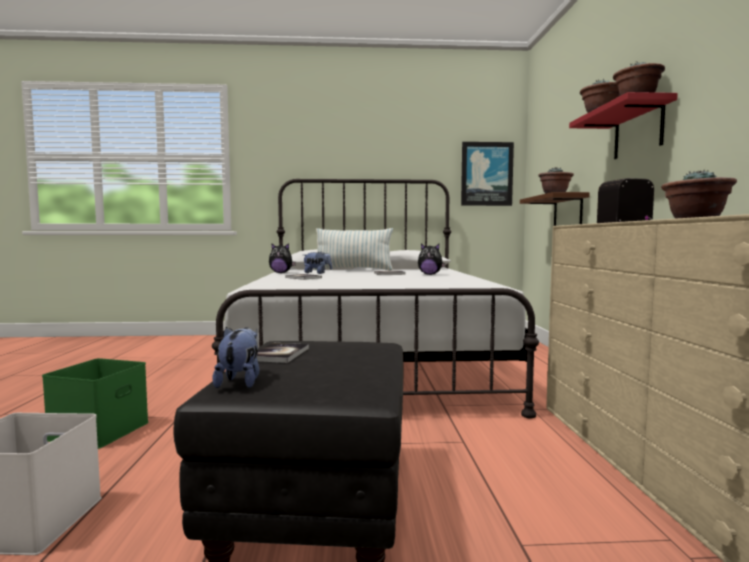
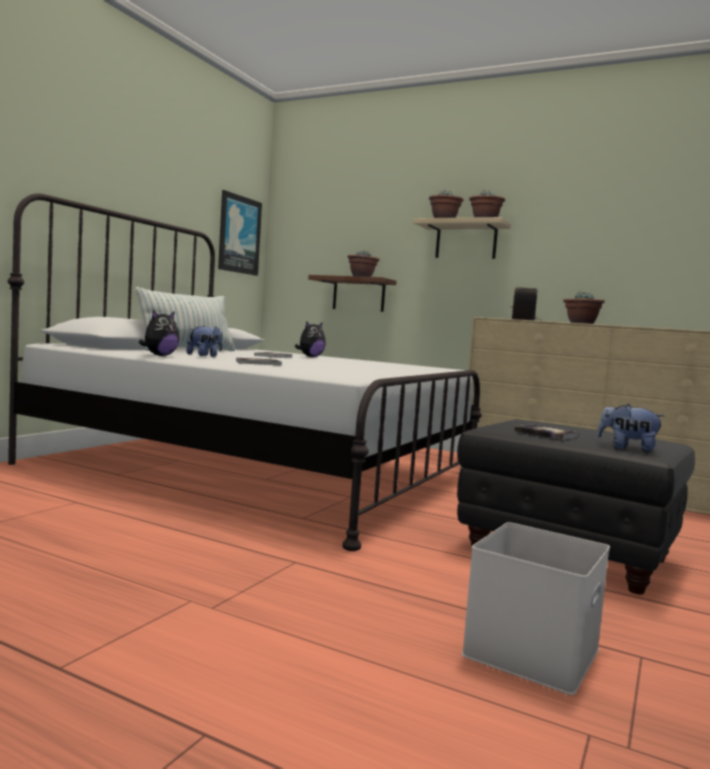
camera: 60 degrees left, 0 degrees up
green storage box [42,358,149,449] -> none
red shelf [569,92,678,159] -> beige shelf [413,217,511,259]

